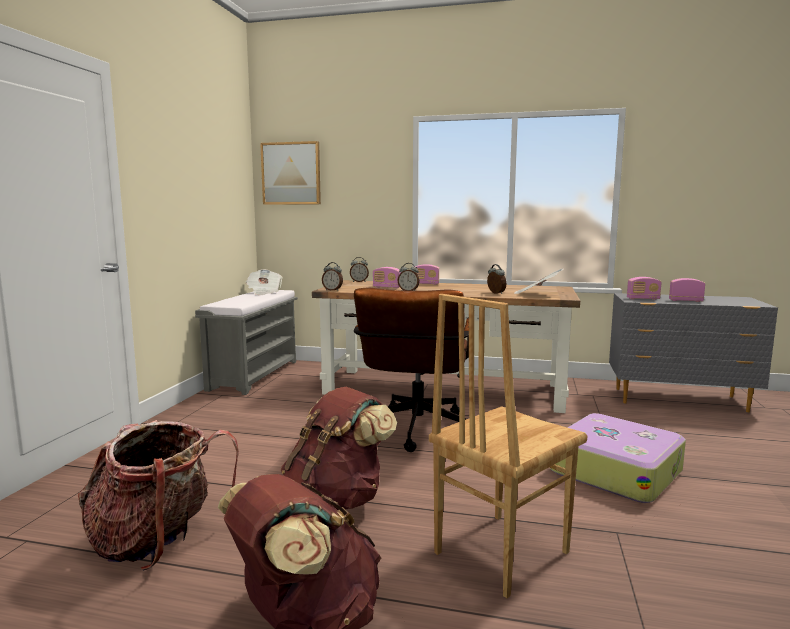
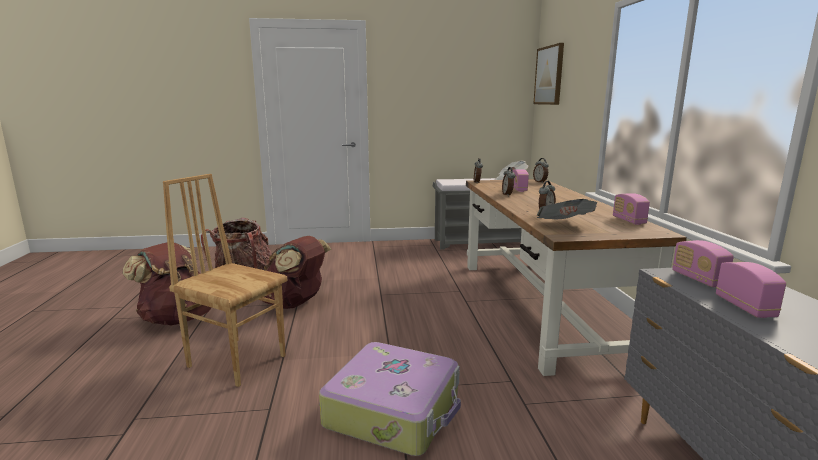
camera: 70 degrees right, 5 degrees up
brown office chair [354,288,469,452] -> none
radio [415,264,439,285] -> radio moved to [613,193,650,225]

